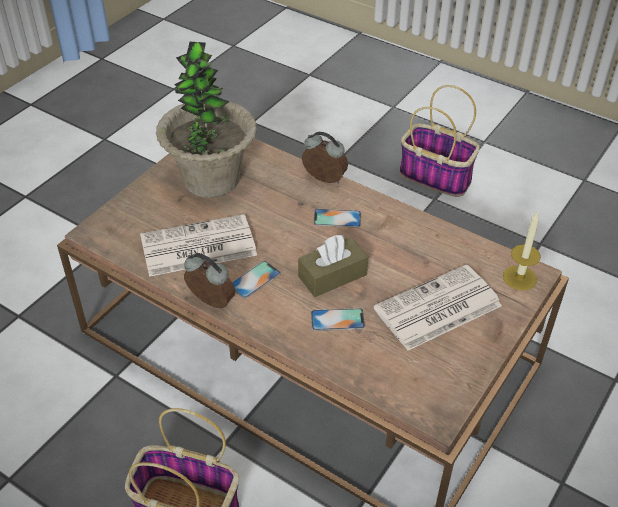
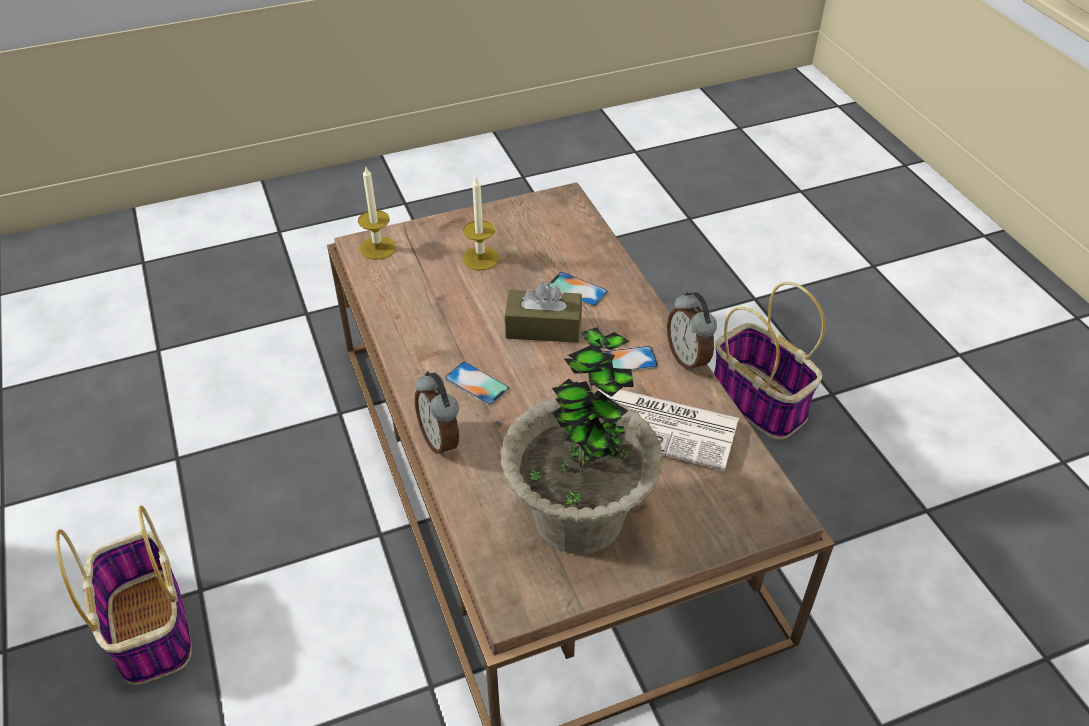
camera: 145 degrees left, 0 degrees up
newspaper [374,264,502,350] -> candle [462,177,499,270]

